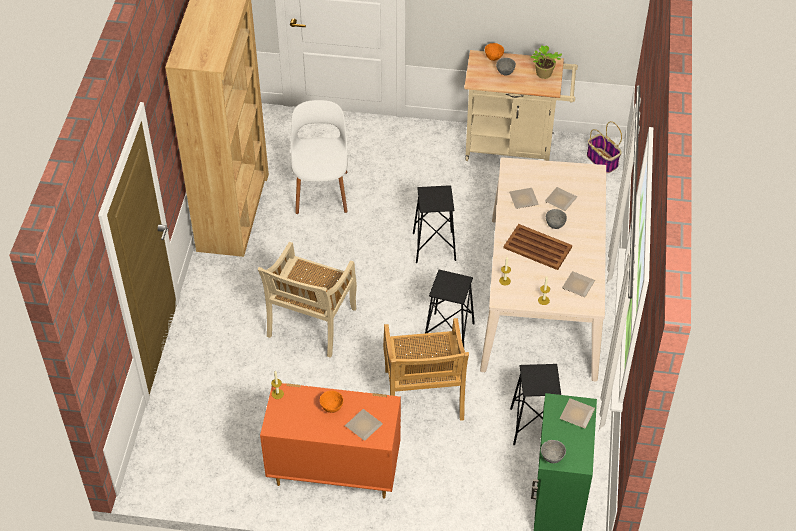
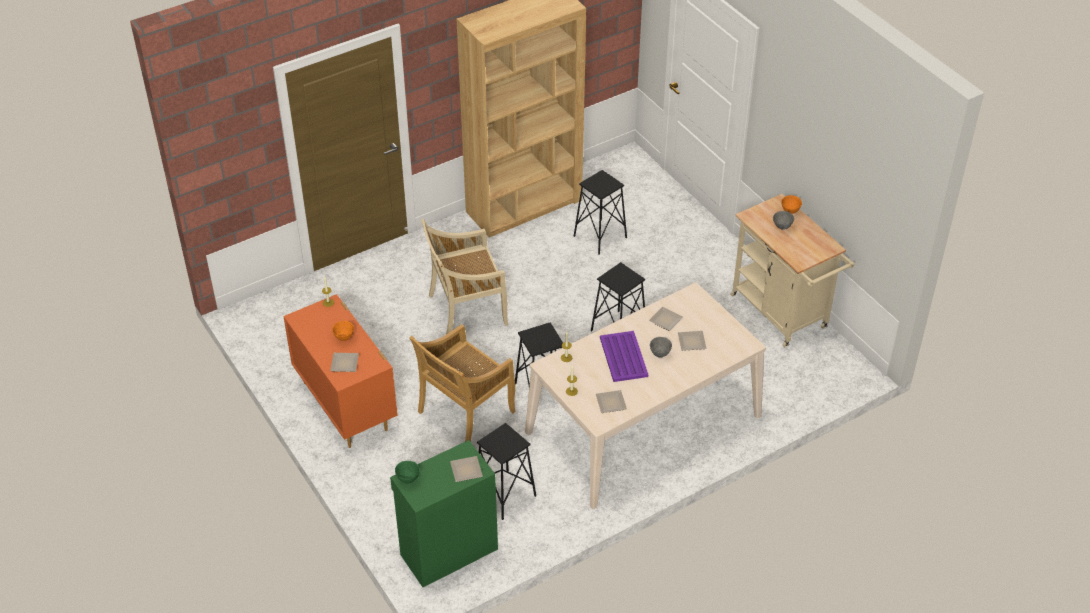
camera: 50 degrees right, 5 degrees down
white chair [291,100,348,214] -> black stool [574,170,627,255]
brown tray [503,224,572,270] -> purple tray [600,331,648,382]
potted plant [531,45,562,79] -> none
grey bowl [541,440,566,463] -> green bowl [395,461,419,483]
basket [587,121,622,173] -> none

